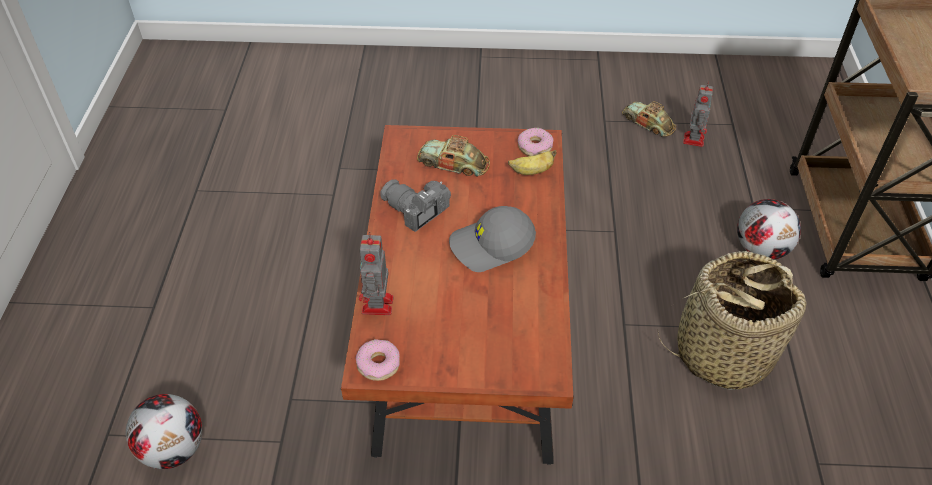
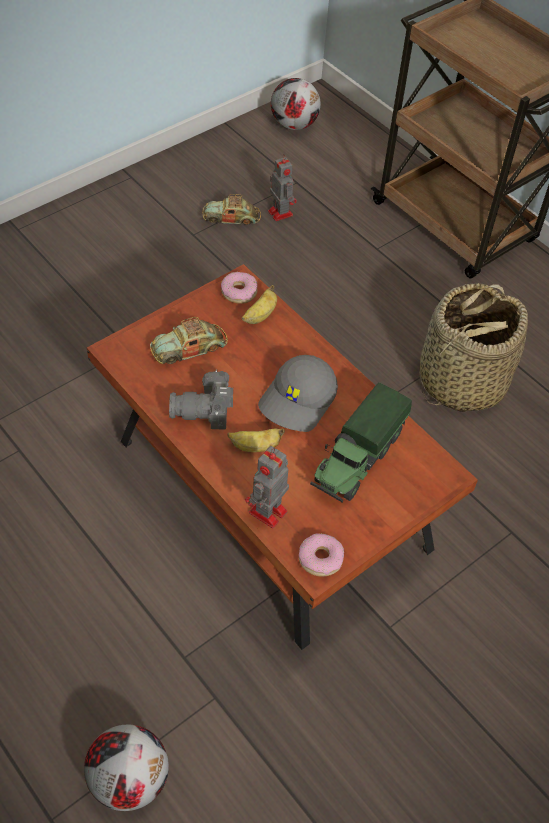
camera: 45 degrees left, 5 degrees up
toy robot [359,232,394,315] -> toy robot turned 75 degrees clockwise [245,446,289,528]
football [737,199,801,260] -> football moved to [271,78,321,130]
none -> banana [227,428,285,452]
none -> toy truck [310,383,412,503]

